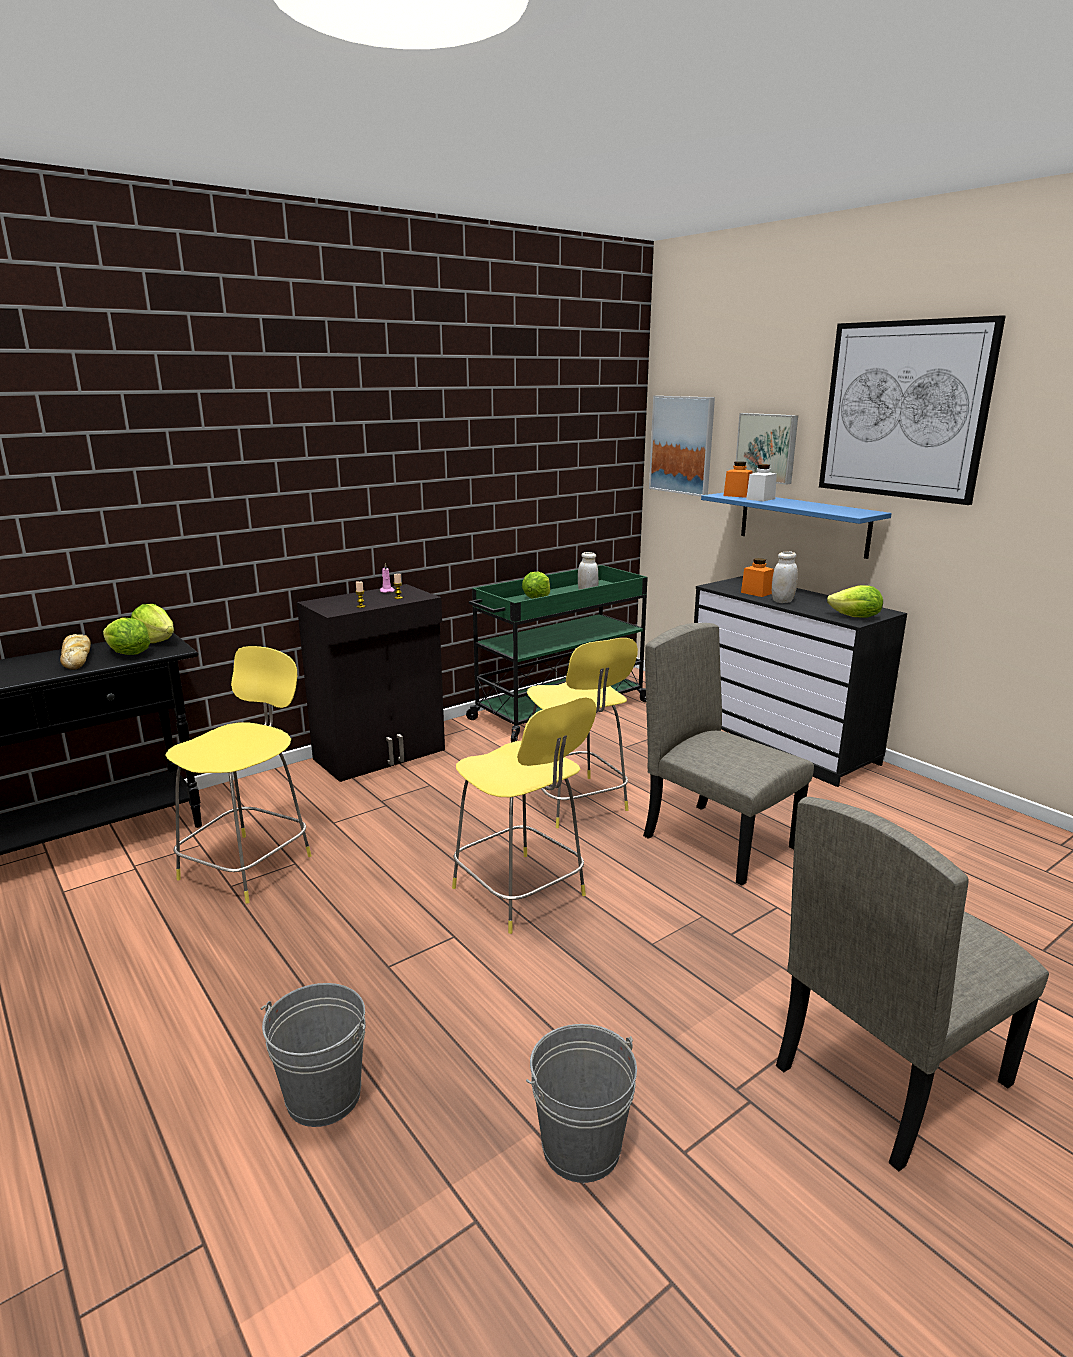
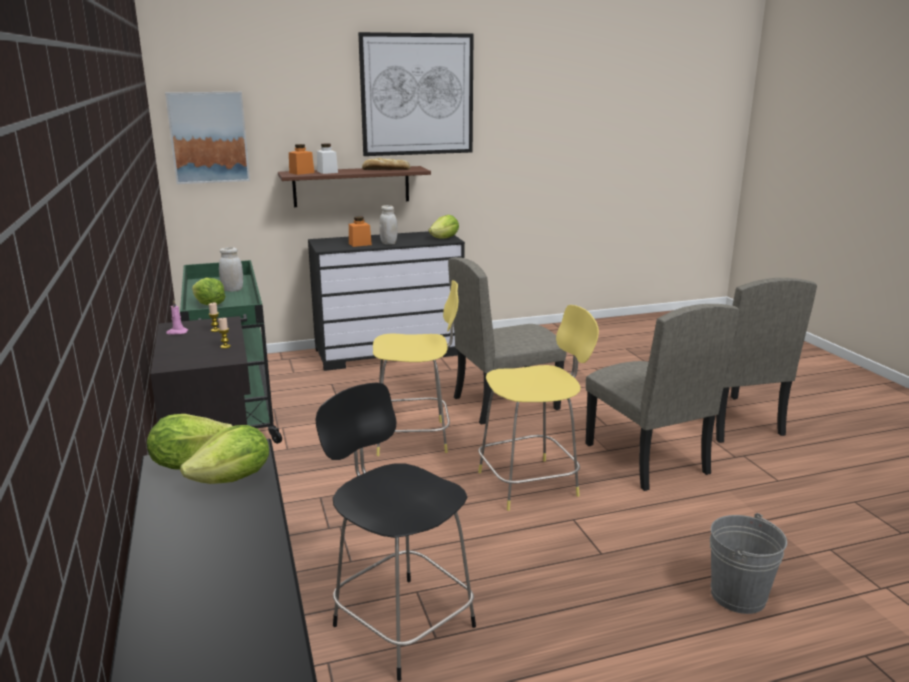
camera: 70 degrees left, 0 degrees up
bread [60,634,91,670] -> bread moved to [362,158,410,170]
yellow stool [165,646,312,904] -> black stool [315,382,476,681]
grey bucket [526,1024,637,1183] -> none
blue shelf [701,493,892,559] -> brown shelf [278,166,431,207]
picture [736,413,798,485] -> none
none -> beige chair [585,304,740,491]

